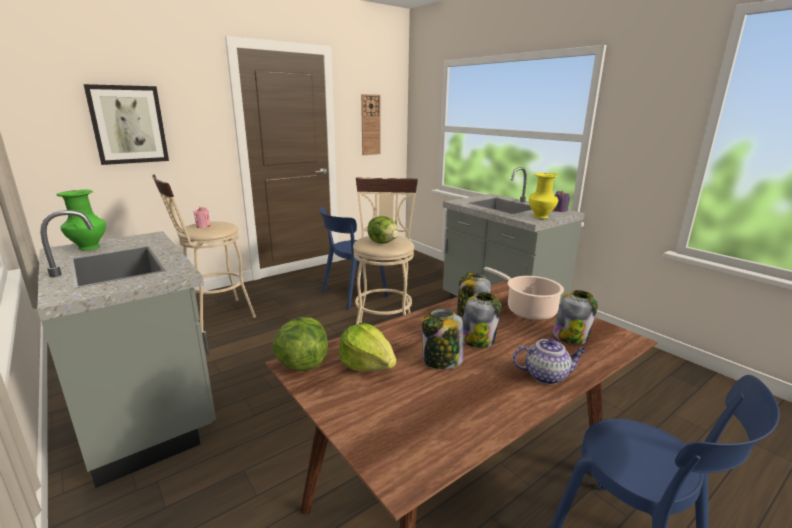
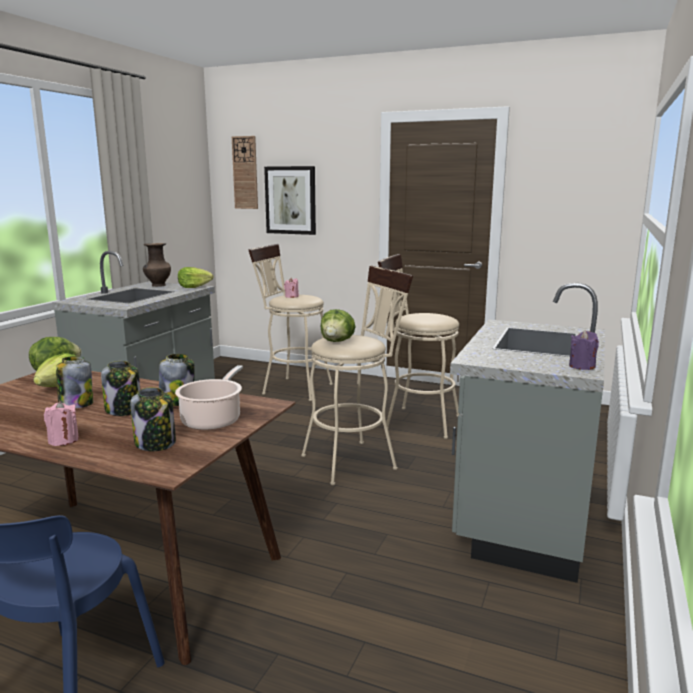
camera: 60 degrees right, 5 degrees down
green vase [56,189,106,251] -> brown vase [143,243,171,287]
blue chair [319,207,388,309] -> beige stool [378,254,460,439]
wall clock [361,94,381,155] -> wall clock moved to [232,136,258,209]
teapot [513,339,587,385] -> pink candle [44,401,79,446]
yellow vase [529,173,558,219] -> none
none -> lettuce [178,267,214,288]

